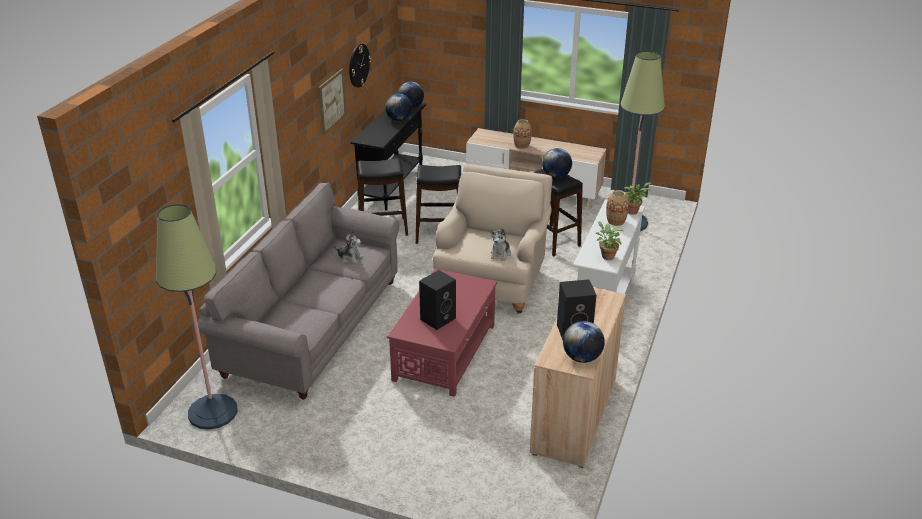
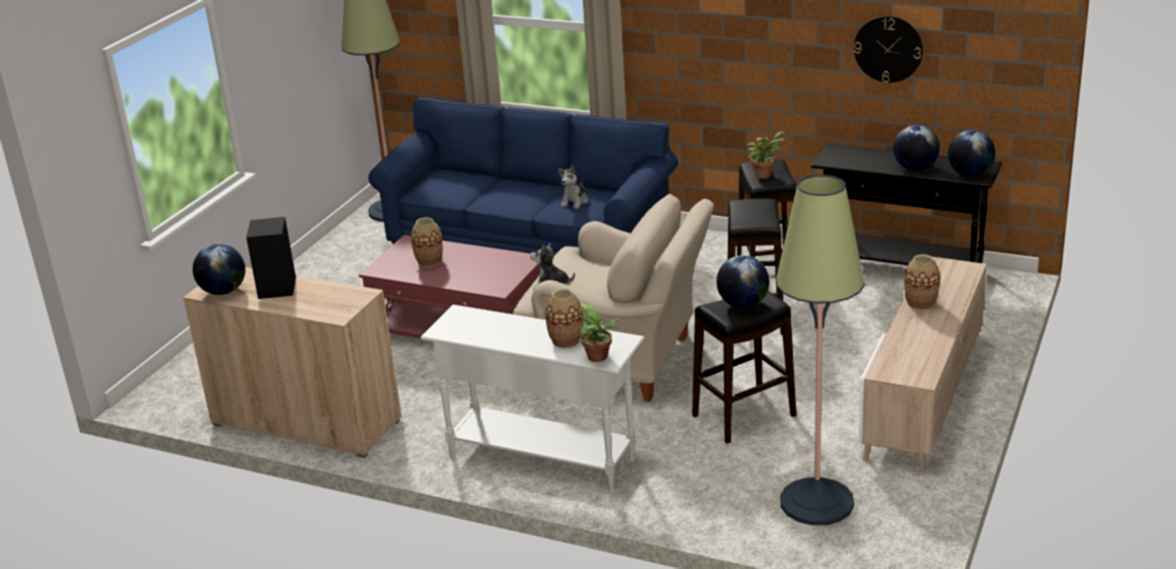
camera: 95 degrees right, 5 degrees down
grey sofa [198,182,399,400] -> blue sofa [368,97,678,257]
picture [318,69,347,135] -> none
black speaker [419,270,456,330] -> vase [411,217,443,267]
potted plant [596,222,623,260] -> potted plant moved to [748,132,785,179]

